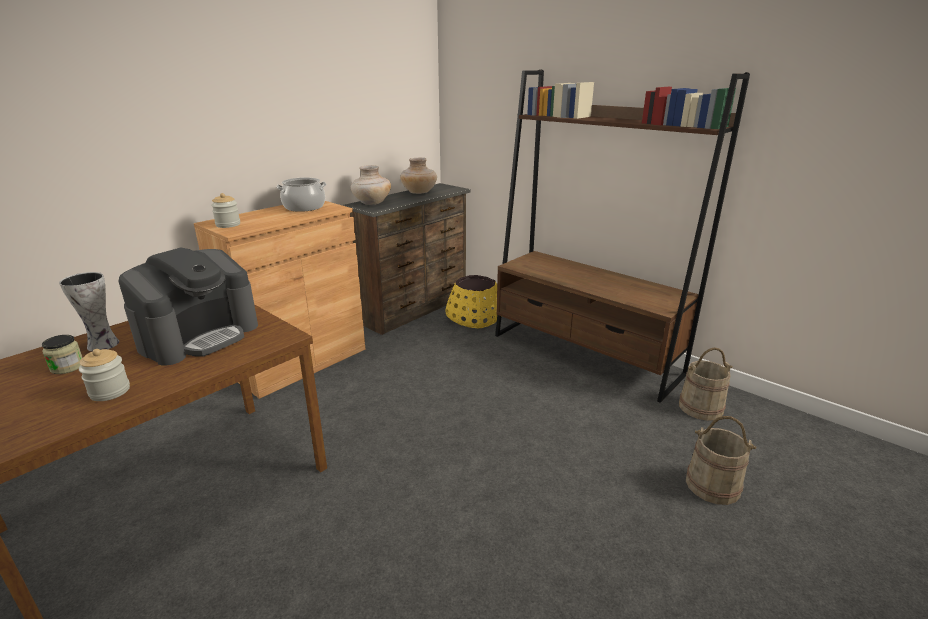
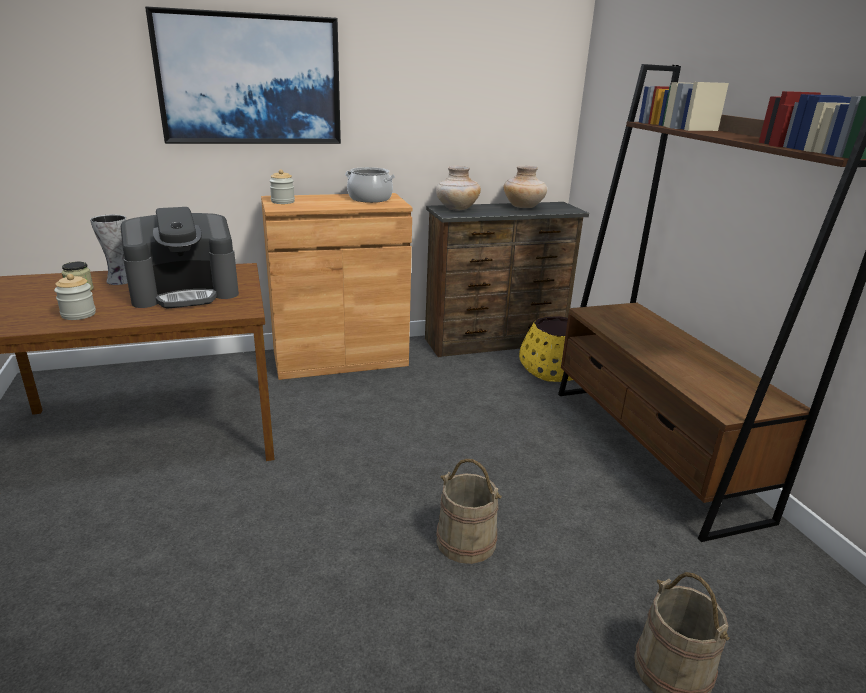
camera: 30 degrees right, 0 degrees up
beige bucket [679,347,733,421] -> beige bucket moved to [436,459,502,564]
none -> picture [145,6,341,144]

